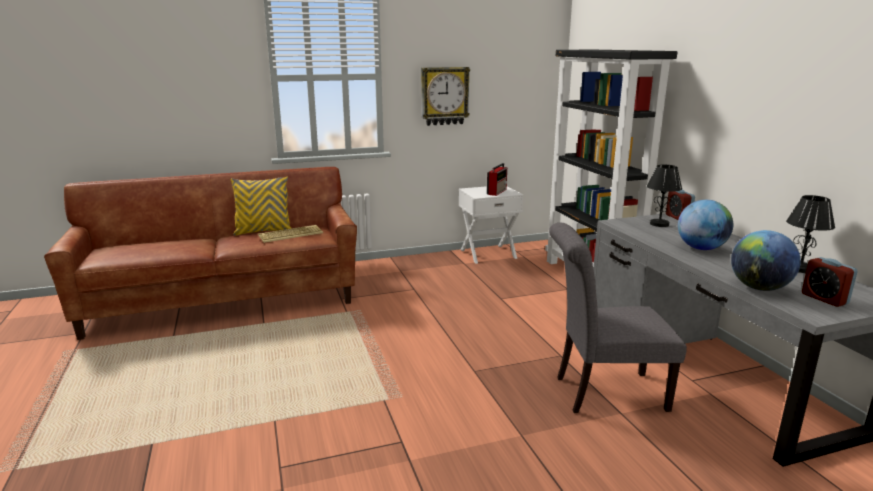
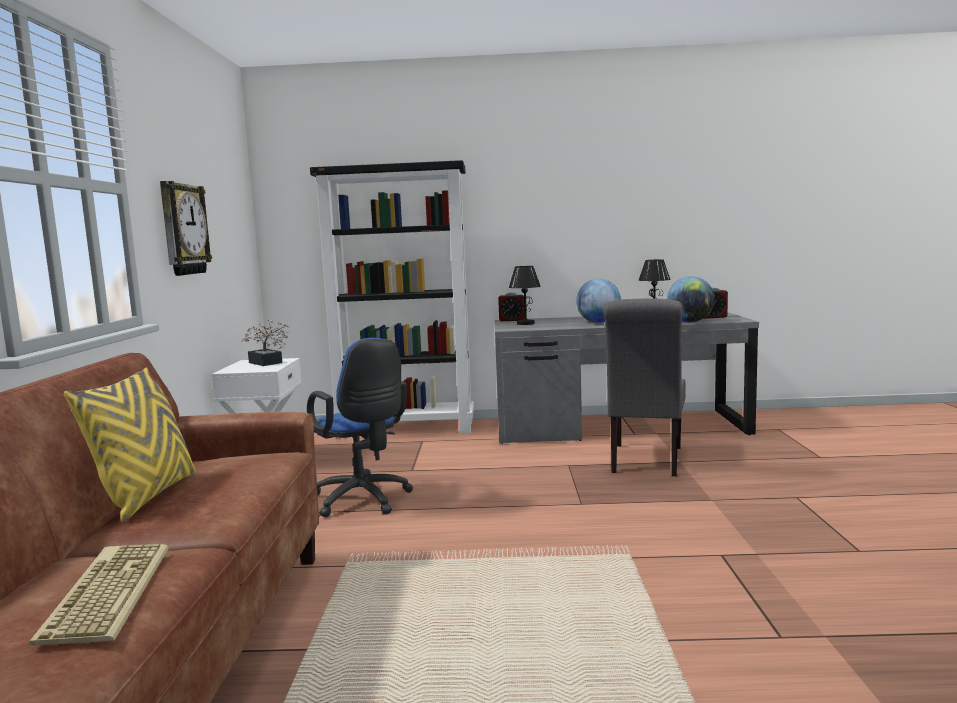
camera: 70 degrees left, 10 degrees down
keyboard [258,225,323,243] -> keyboard moved to [30,544,169,646]
radio [487,163,507,196] -> potted plant [241,320,289,366]
none -> blue office chair [307,338,413,517]

